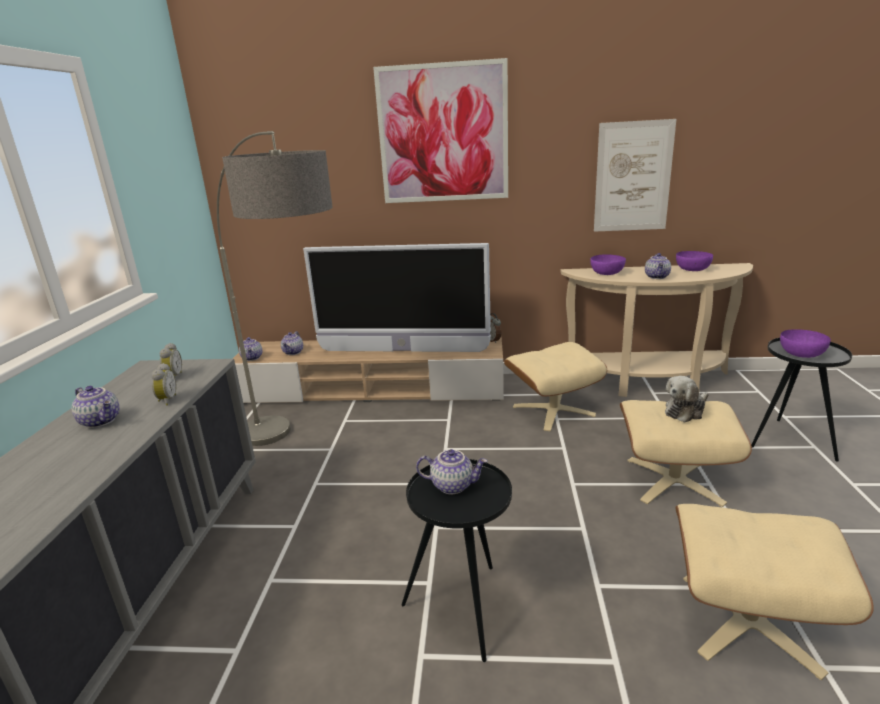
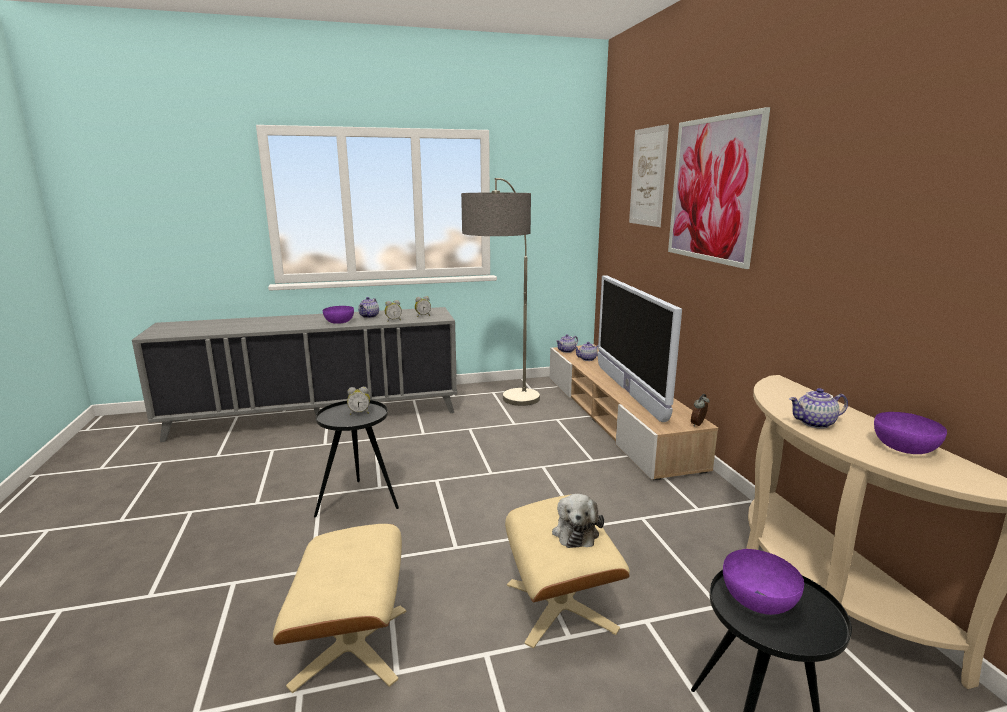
camera: 70 degrees right, 5 degrees down
teapot [416,449,488,494] -> alarm clock [347,387,370,415]
beige ottoman [504,342,607,431] -> none
purple bowl [590,254,626,275] -> purple bowl moved to [323,306,354,324]
picture [594,119,676,232] -> picture moved to [629,124,669,227]
plush toy [665,376,709,422] -> plush toy turned 120 degrees counterclockwise [552,494,604,548]

